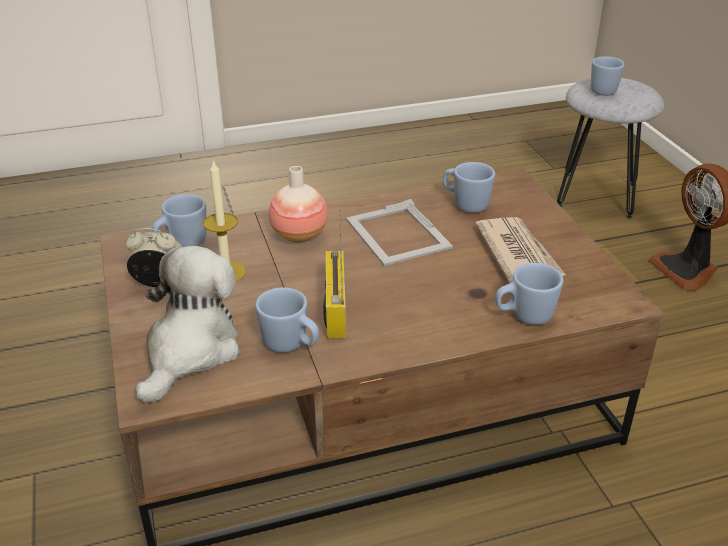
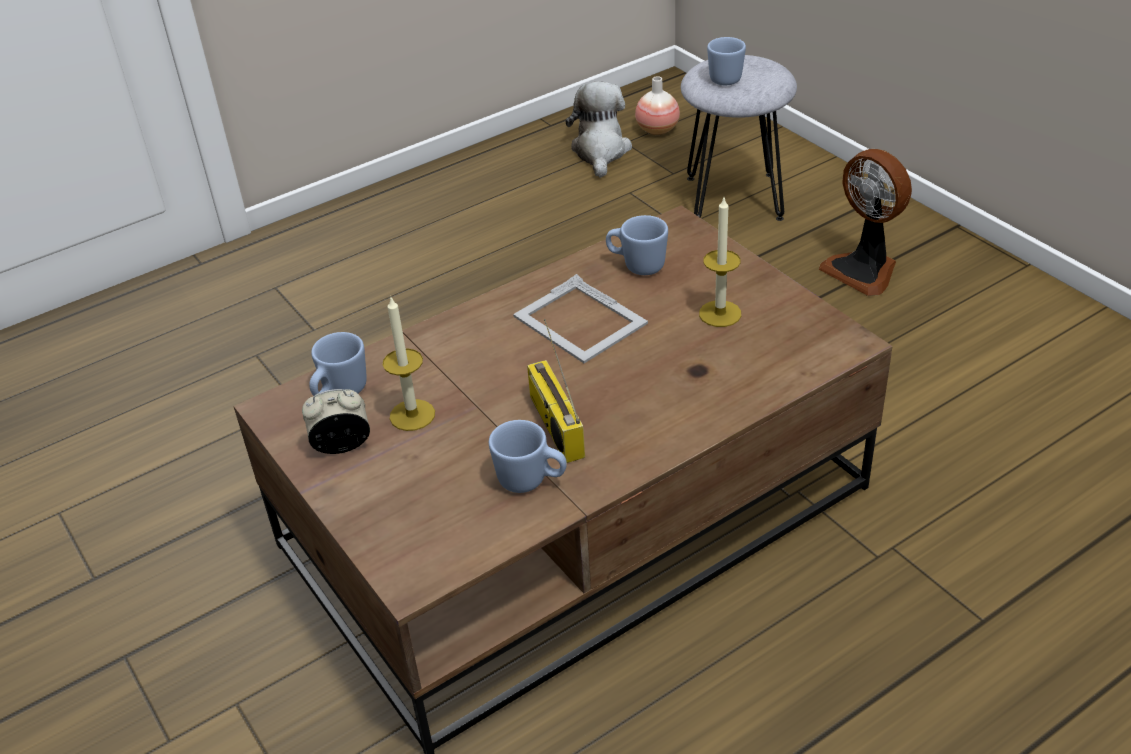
camera: 15 degrees left, 5 degrees up
plush toy [135,246,240,403] -> plush toy moved to [565,81,632,178]
vase [269,166,328,243] -> vase moved to [635,76,680,135]
newspaper [475,217,565,283] -> candle [699,198,741,327]
blue mug [495,263,563,325] -> none

